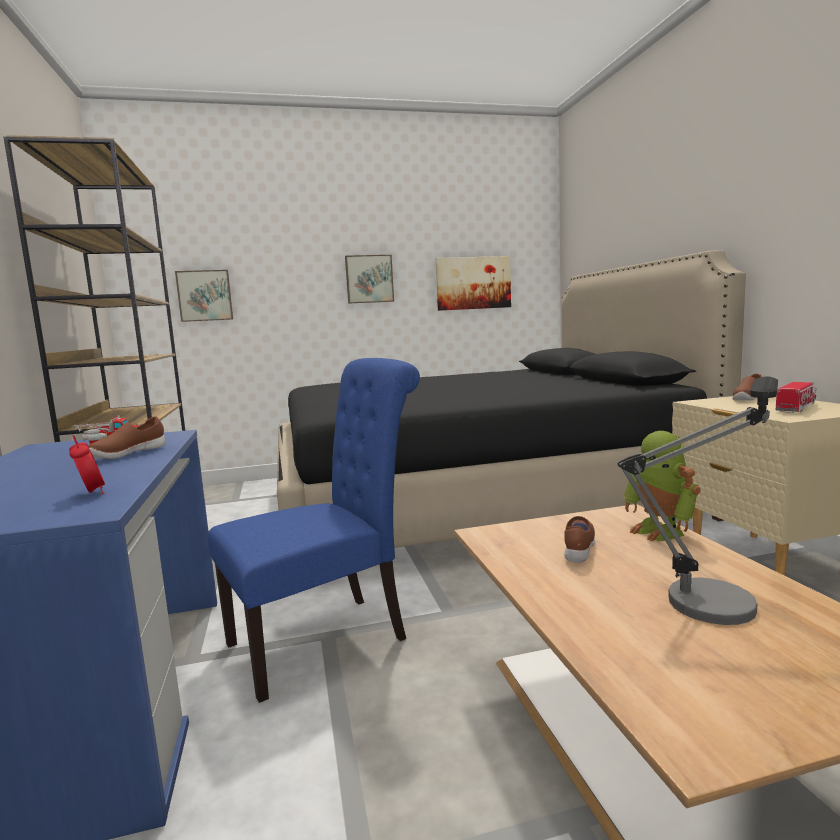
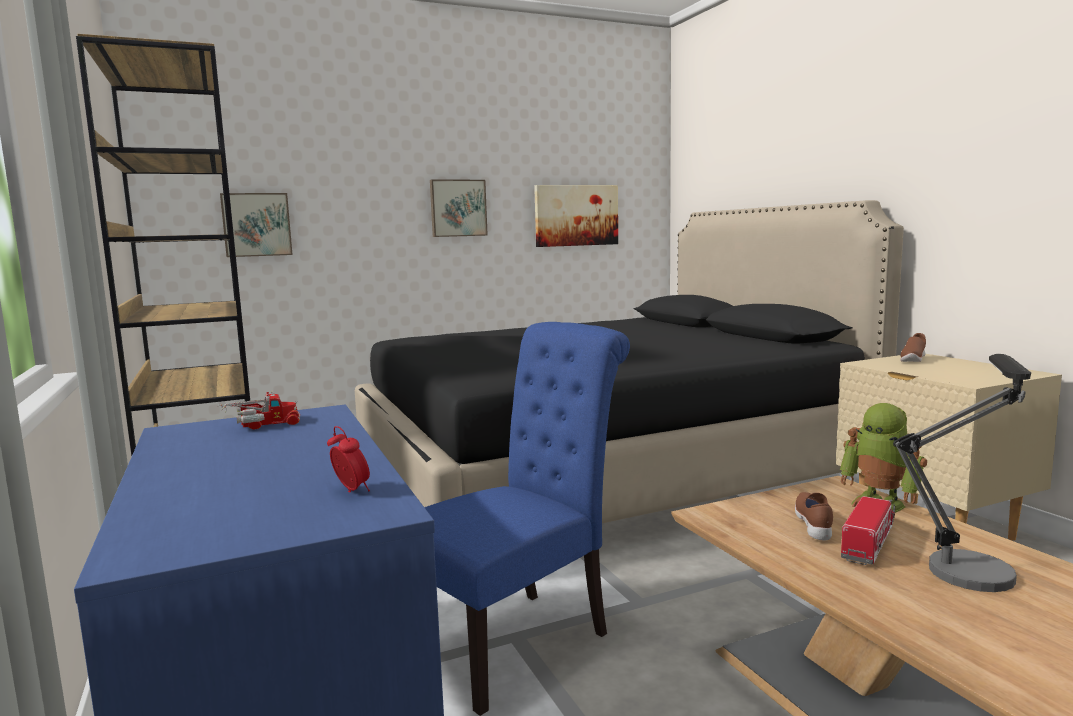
camera: 10 degrees left, 0 degrees up
brown shoe [89,416,165,459] -> none
toy truck [776,382,816,413] -> toy truck moved to [841,496,895,565]

